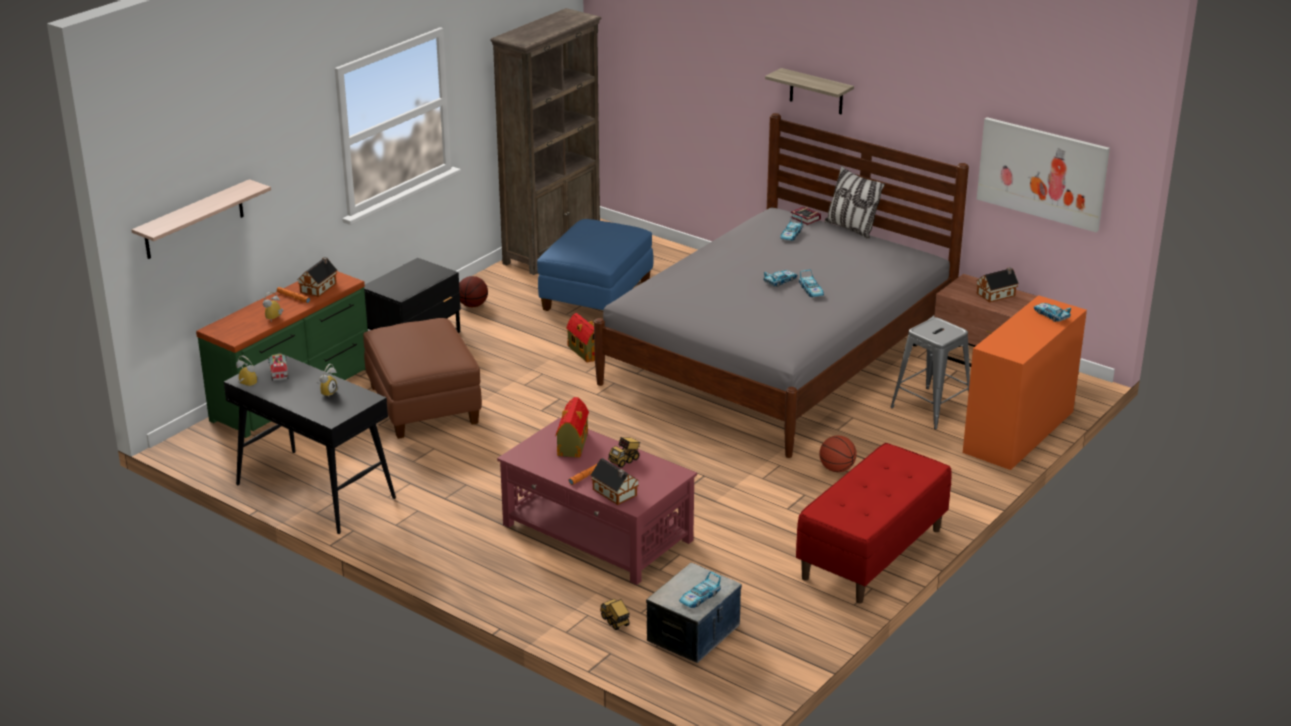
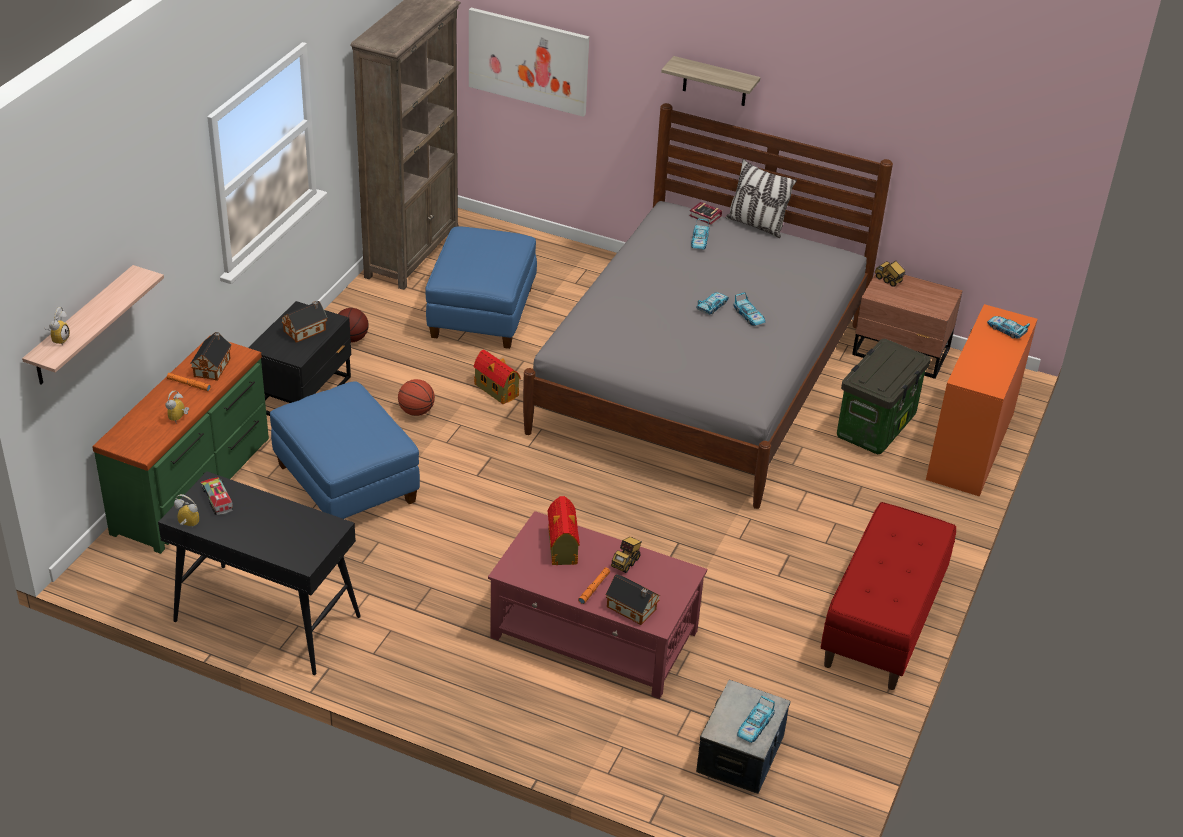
camera: 15 degrees left, 10 degrees up
alarm clock [316,364,337,397] -> alarm clock moved to [44,307,70,345]
brown ottoman [363,318,482,439] -> blue ottoman [270,381,420,519]
toy truck [600,599,630,630] -> toy truck moved to [875,261,906,287]
basketball [820,435,857,472] -> basketball moved to [398,379,435,416]
grey stool [890,317,970,430] -> storage box [837,339,931,454]
picture [977,117,1110,232] -> picture moved to [469,8,589,117]
toy house [977,267,1019,303] -> toy house moved to [282,301,327,343]

